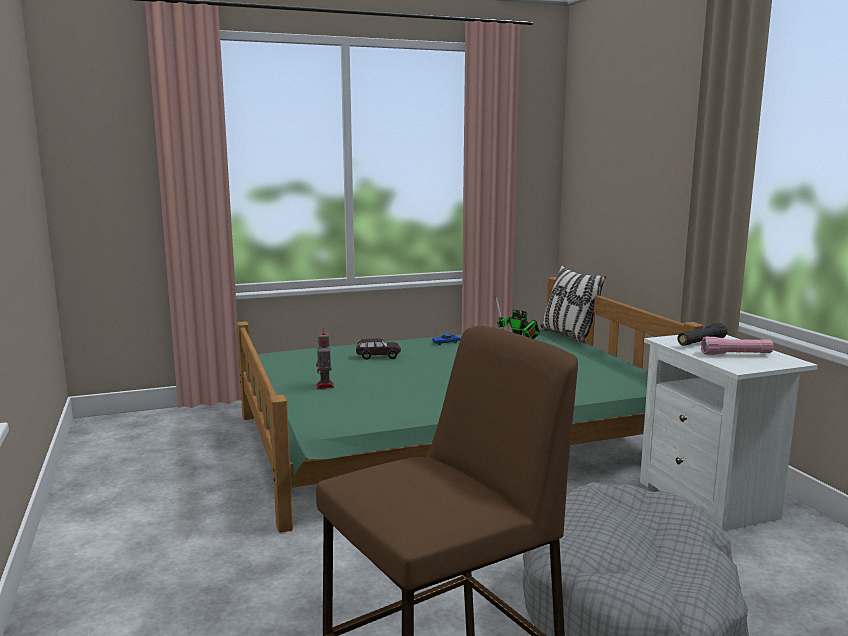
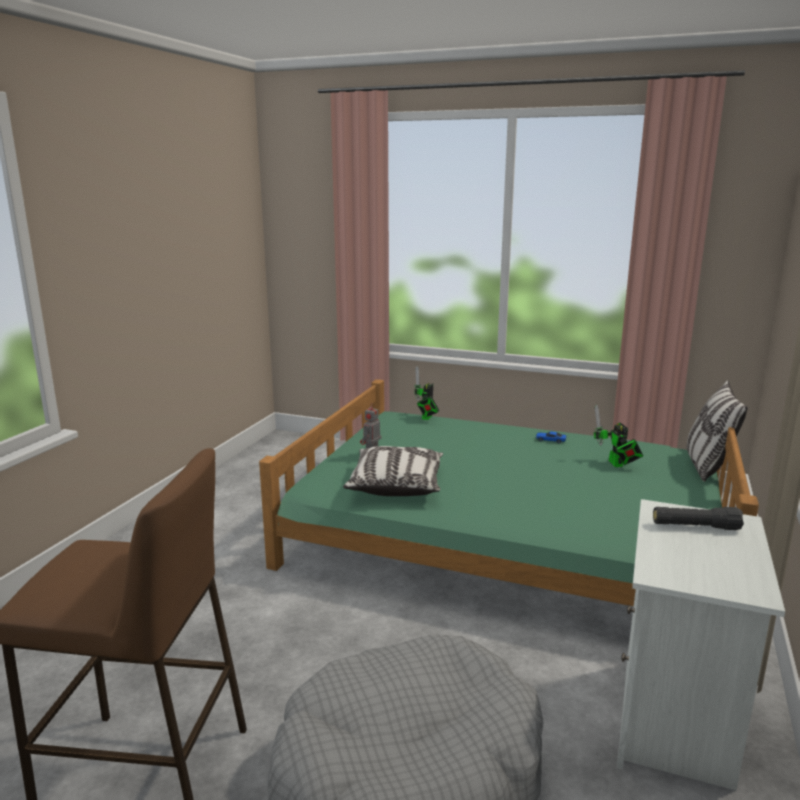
camera: 40 degrees right, 5 degrees up
brown toy car [356,338,401,360] -> none
pink flashlight [701,337,773,355] -> none
none -> pillow [343,446,443,496]
none -> toy robot [414,366,439,420]

